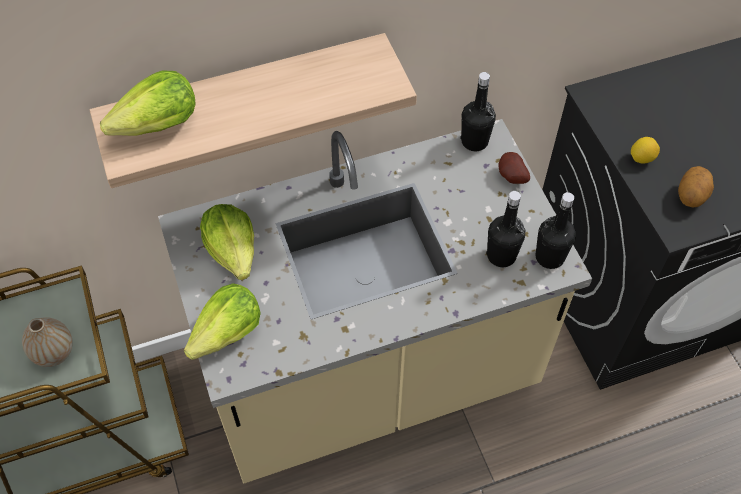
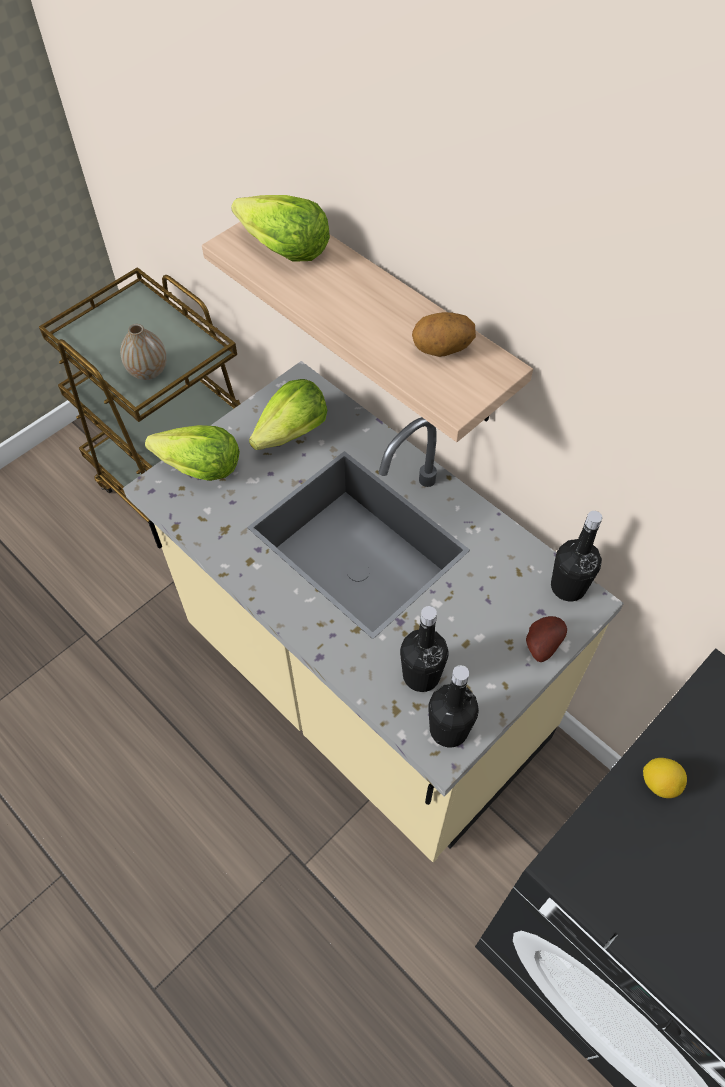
camera: 65 degrees right, 0 degrees up
potato [678,166,714,207] -> potato moved to [412,312,476,357]

